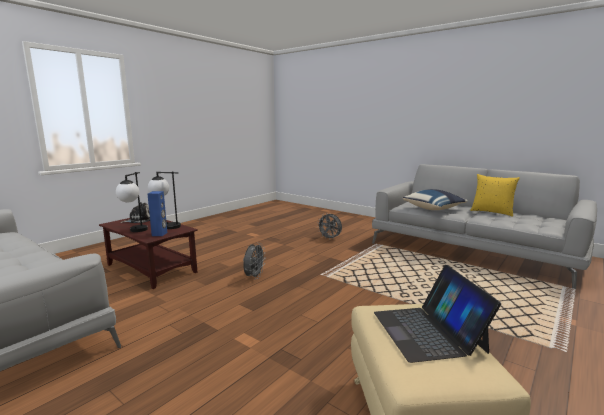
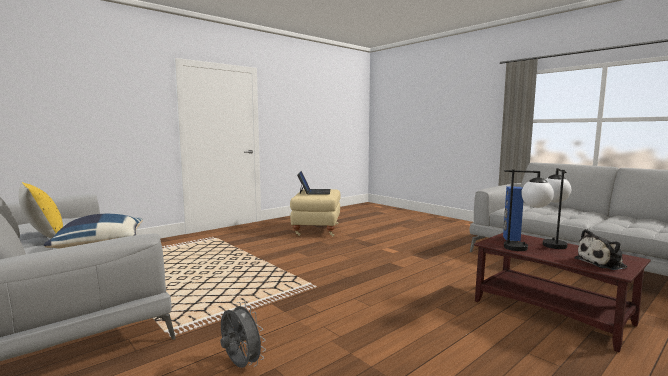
camera: 170 degrees left, 5 degrees down
grey fan [243,243,266,279] -> none

